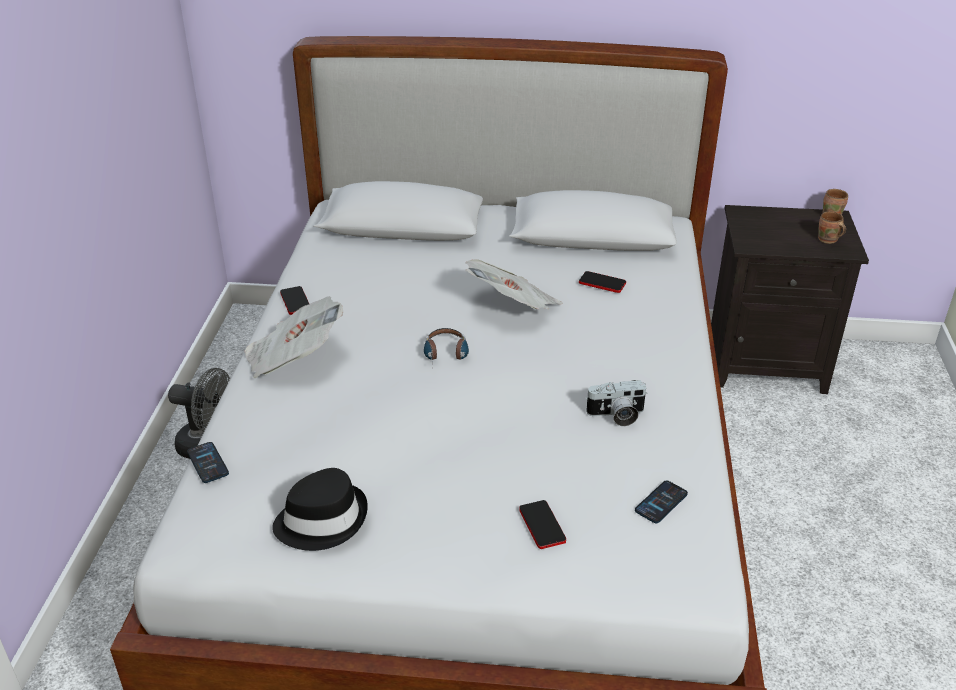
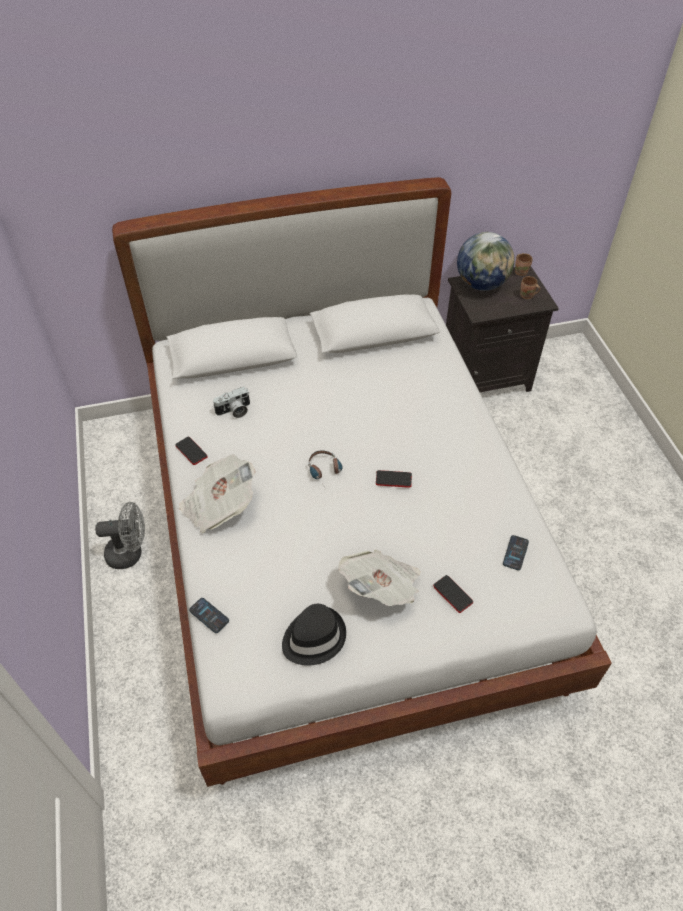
camera: 20 degrees left, 15 degrees up
newspaper [466,259,563,309] -> newspaper moved to [338,550,421,606]
phone [579,271,626,293] -> phone moved to [376,470,412,488]
camera [585,380,647,426] -> camera moved to [213,387,250,418]
none -> globe [457,232,515,291]

